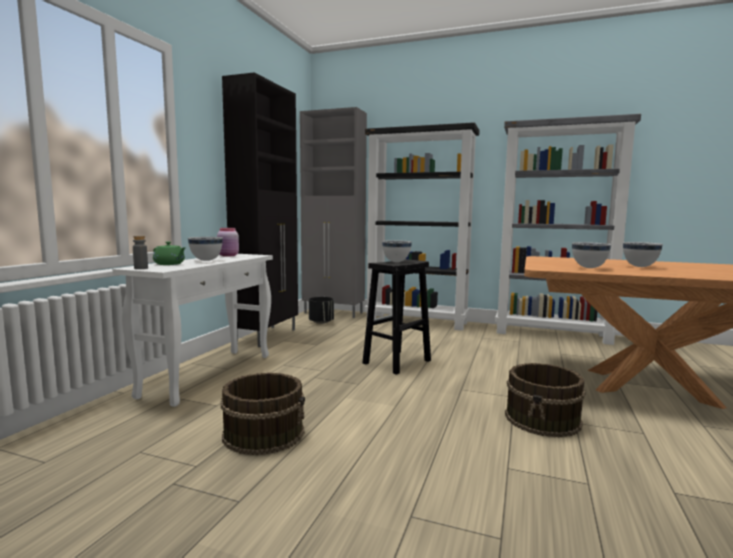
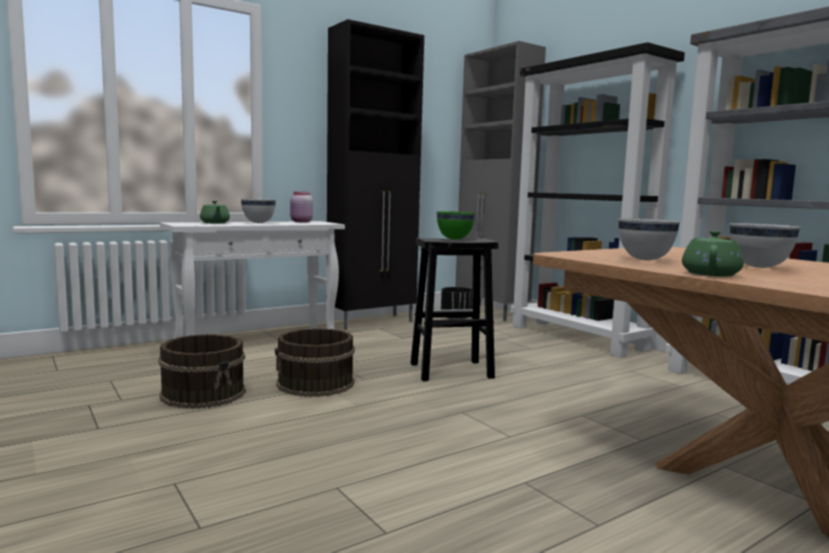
camera: 35 degrees right, 0 degrees up
grey bottle [133,236,148,269] -> none
white bowl [382,240,412,262] -> green bowl [437,211,475,240]
brown bucket [505,363,586,438] -> brown bucket moved to [275,328,355,397]
none -> green teapot [682,231,744,276]

